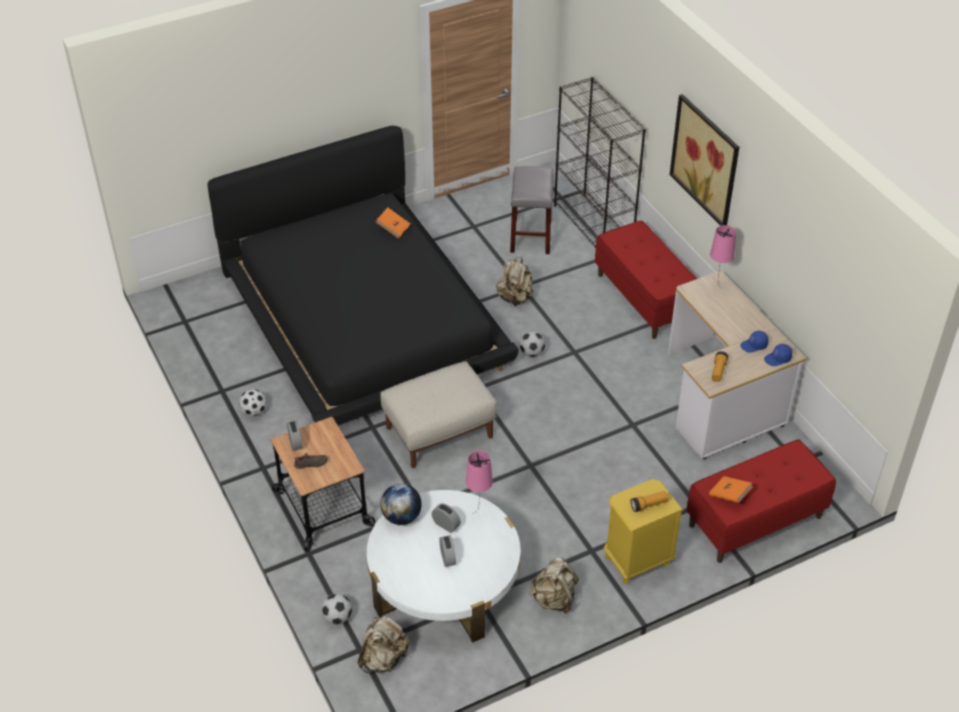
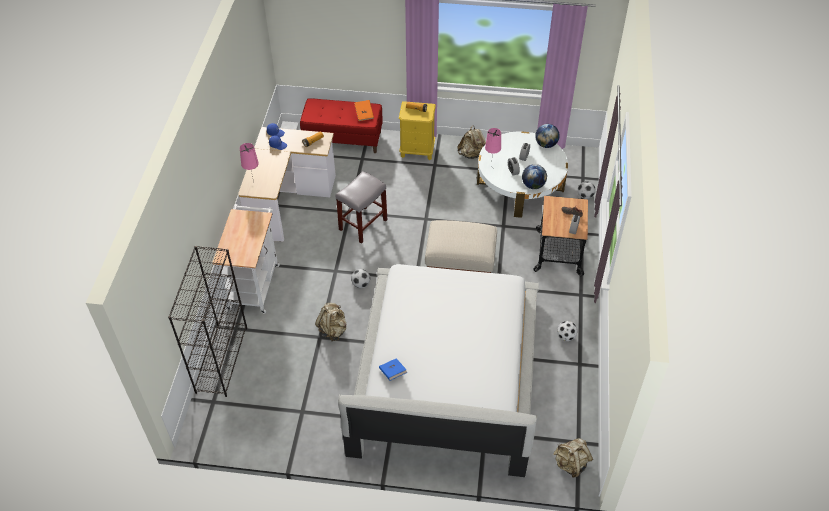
camera: 145 degrees left, 5 degrees up
black bed [207,126,519,426] -> white bed [338,264,539,477]
beige backpack [358,616,409,673] -> beige backpack moved to [553,438,593,478]
orange book [376,208,410,239] -> blue book [379,358,407,381]
grey stool [510,166,554,254] -> grey stool moved to [336,171,387,244]
red bench [595,221,697,339] -> white cart [212,204,280,314]
picture [670,94,739,226] -> none
none -> globe [535,124,560,148]

